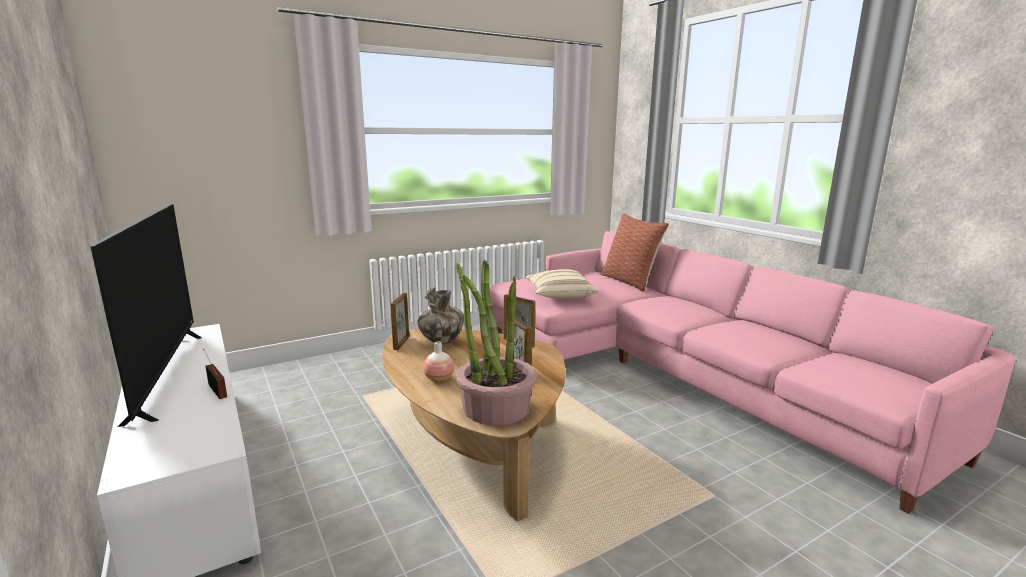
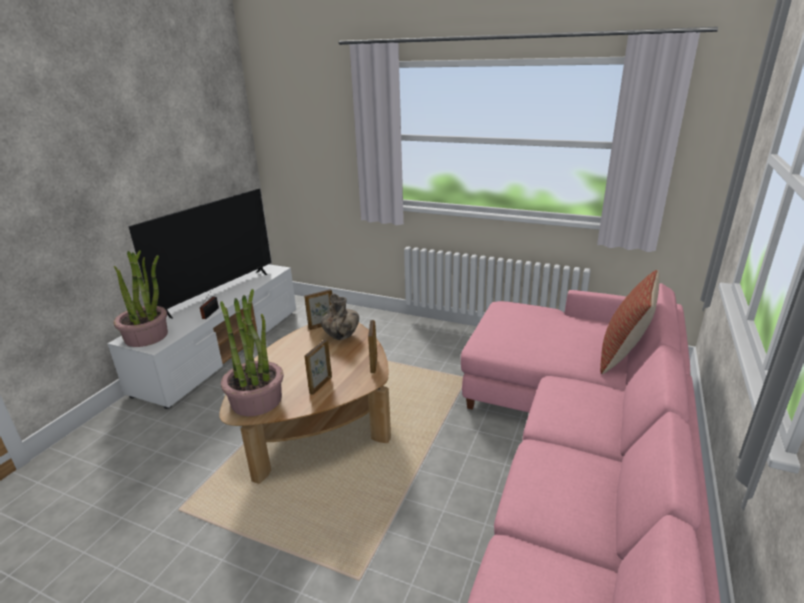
camera: 55 degrees right, 10 degrees up
vase [423,342,454,382] -> none
beige pillow [525,269,598,298] -> none
none -> potted plant [113,250,168,347]

